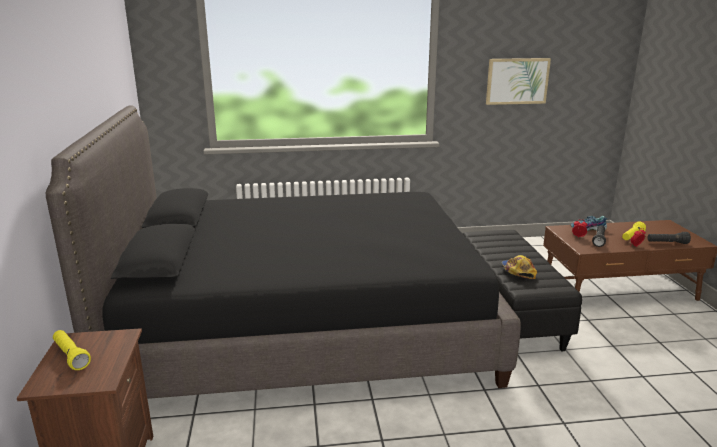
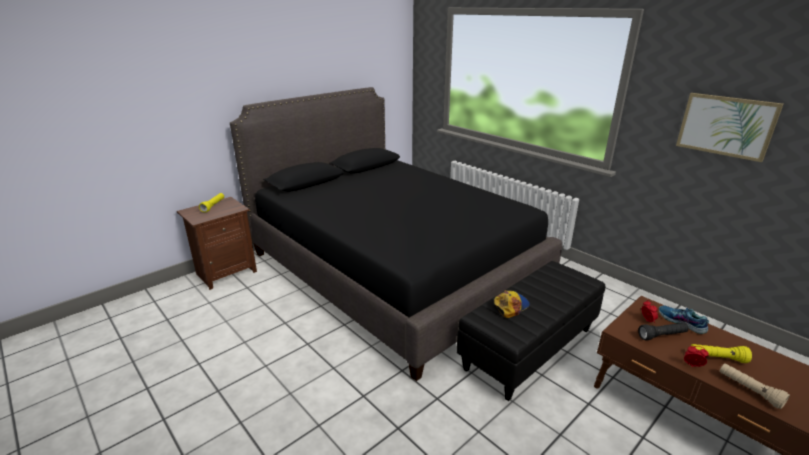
camera: 55 degrees right, 5 degrees up
black flashlight [648,232,691,244] -> beige flashlight [720,363,790,409]

